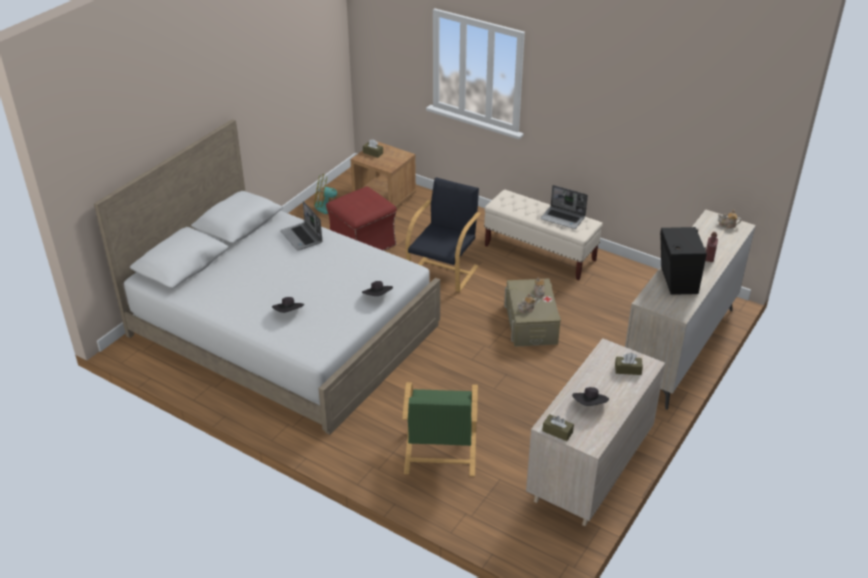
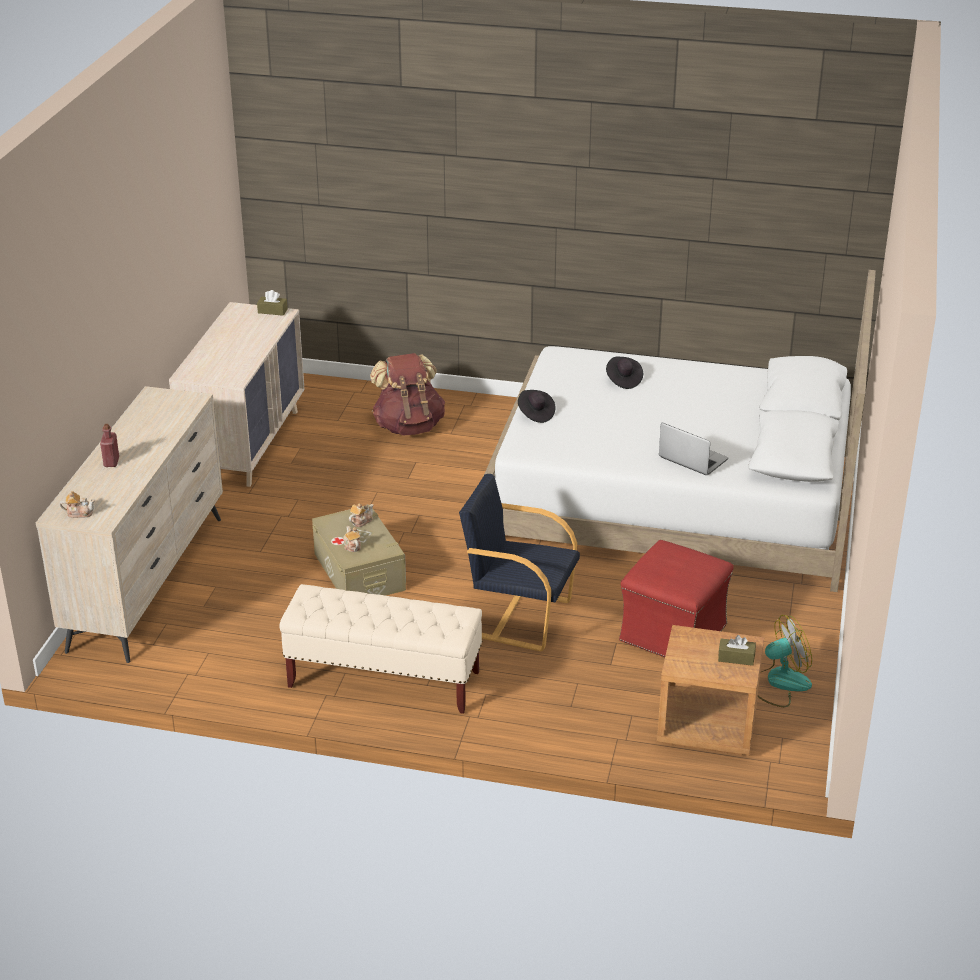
camera: 160 degrees right, 5 degrees down
green armchair [402,382,478,477] -> brown backpack [370,353,445,436]
black armchair [405,177,481,292] -> black armchair turned 105 degrees clockwise [459,474,580,652]
laptop [541,185,588,229] -> none
black hat [572,387,609,406] -> none
brown tissue box [615,353,643,375] -> none
black speaker [660,227,707,295] -> none

